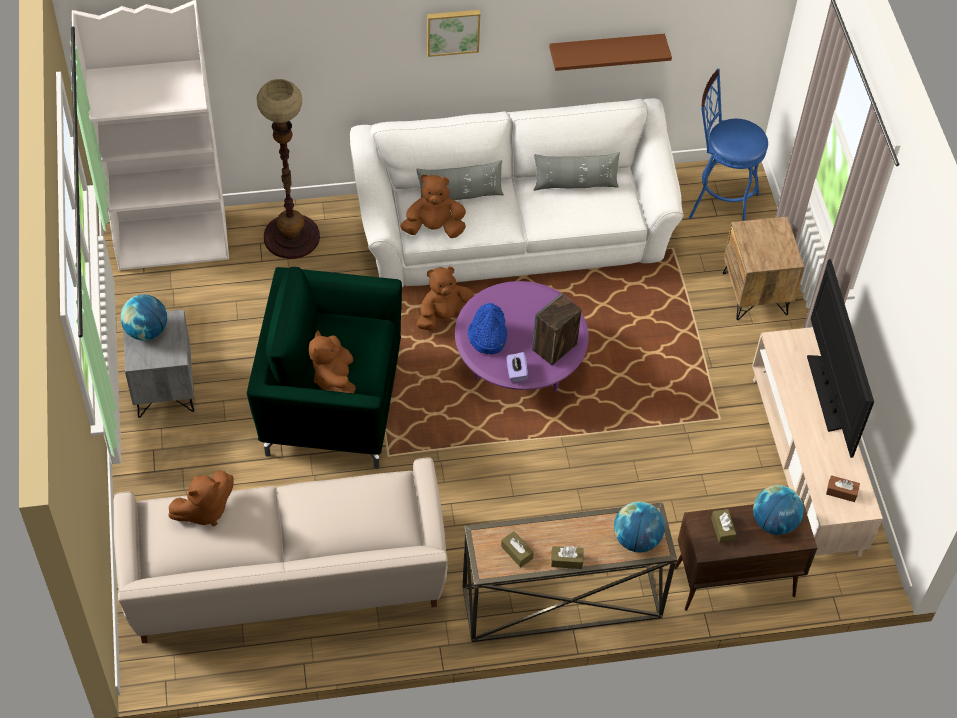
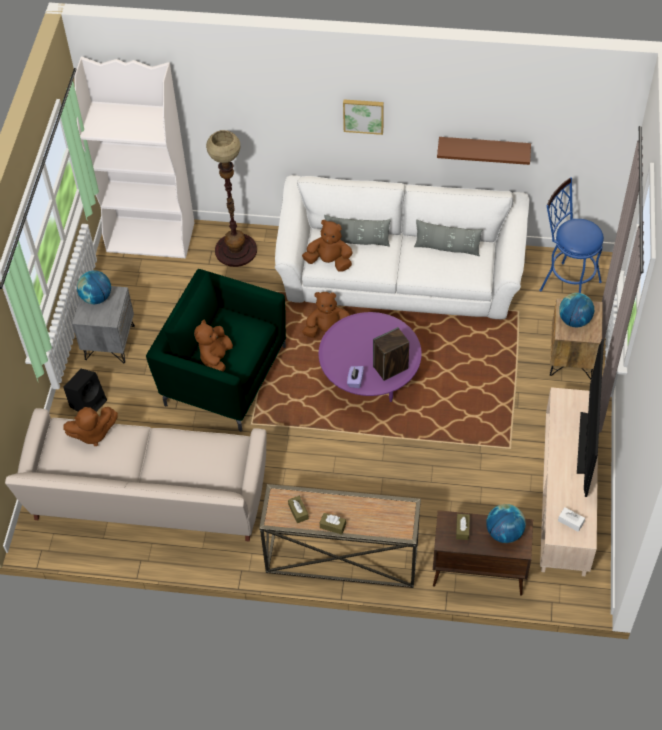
camera: 20 degrees right, 0 degrees up
blue hat [468,303,507,354] -> none
globe [614,501,665,553] -> globe moved to [559,293,594,327]
brown tissue box [826,475,860,502] -> white tissue box [558,507,585,532]
none -> black speaker [63,369,107,412]

